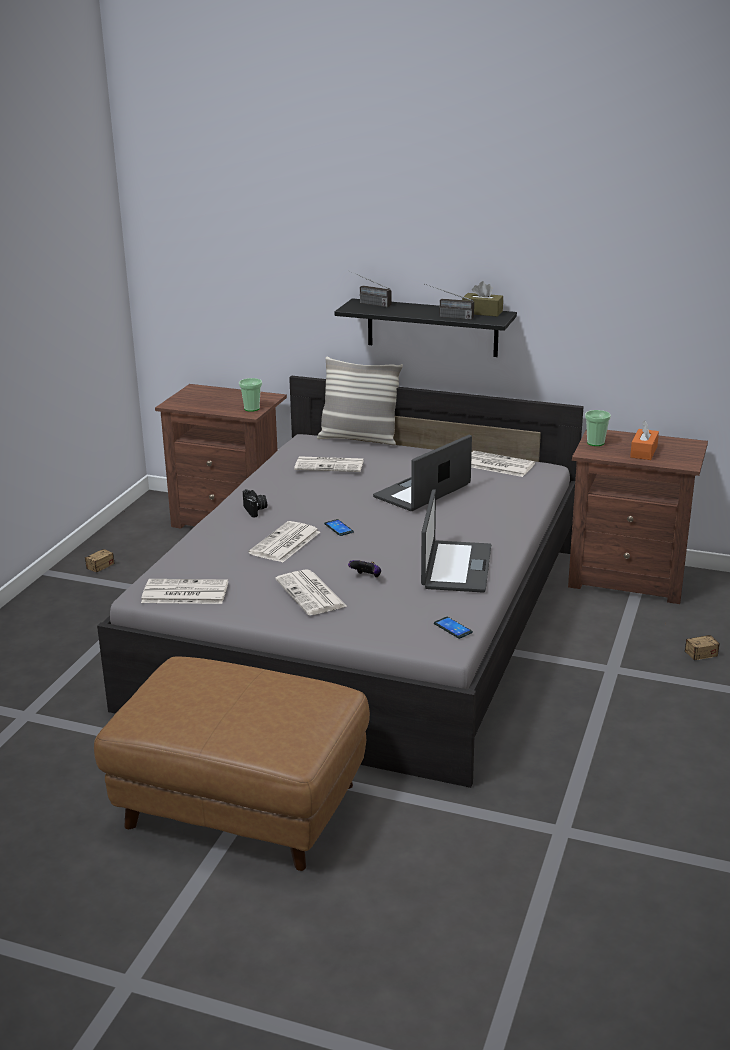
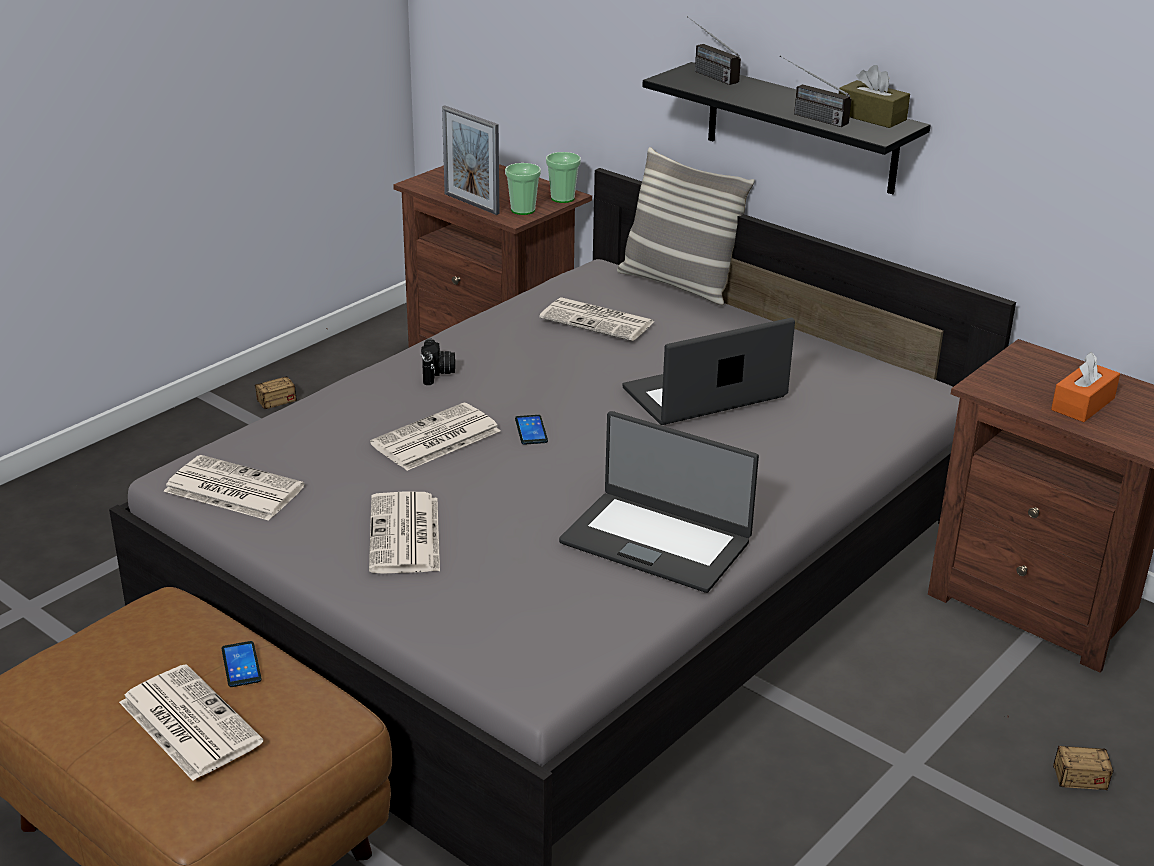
camera: 20 degrees right, 5 degrees up
game controller [348,560,381,577] -> none
laptop [421,489,491,593] -> laptop turned 90 degrees clockwise [559,411,759,593]
phone [434,617,473,639] -> phone moved to [221,641,262,687]
newspaper [471,451,535,477] -> newspaper moved to [119,664,263,781]
cup [585,410,611,446] -> cup moved to [546,152,581,203]
none -> picture frame [442,105,499,215]

